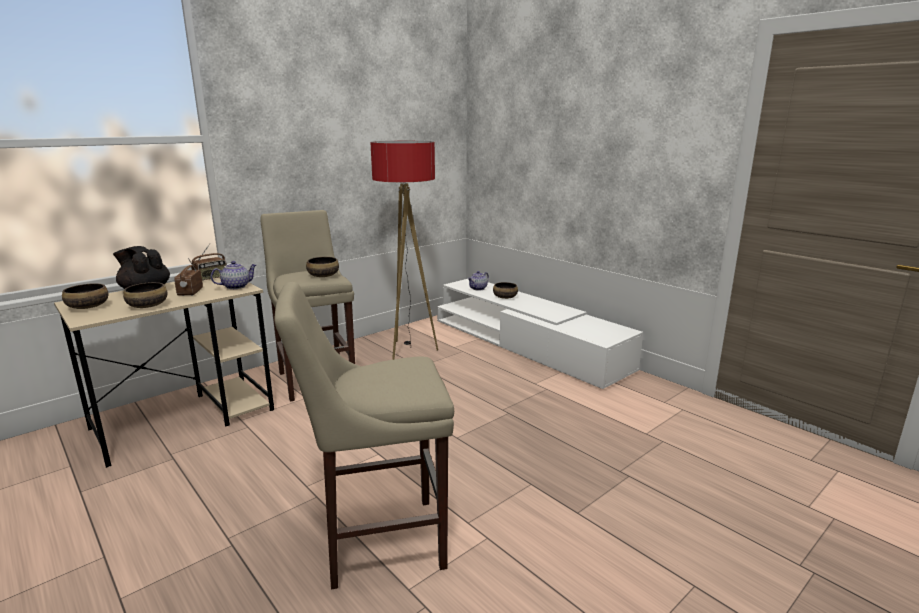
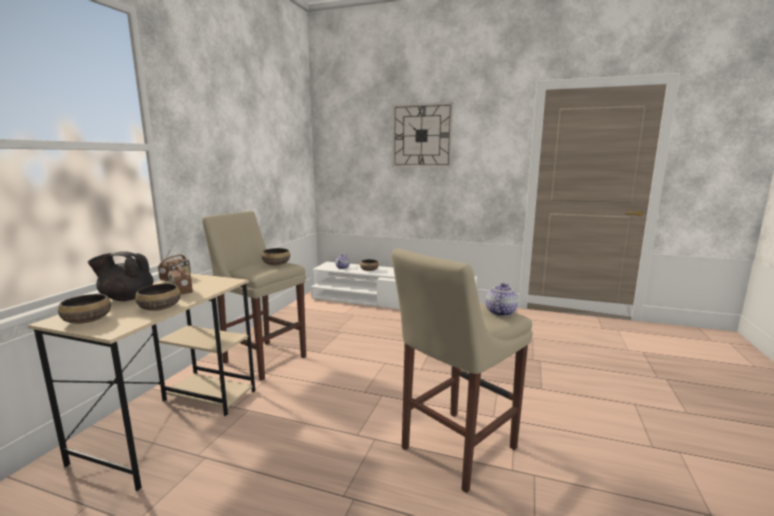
camera: 30 degrees left, 5 degrees down
teapot [211,261,256,289] -> teapot moved to [486,283,518,316]
floor lamp [370,141,438,360] -> none
none -> wall clock [392,102,453,167]

